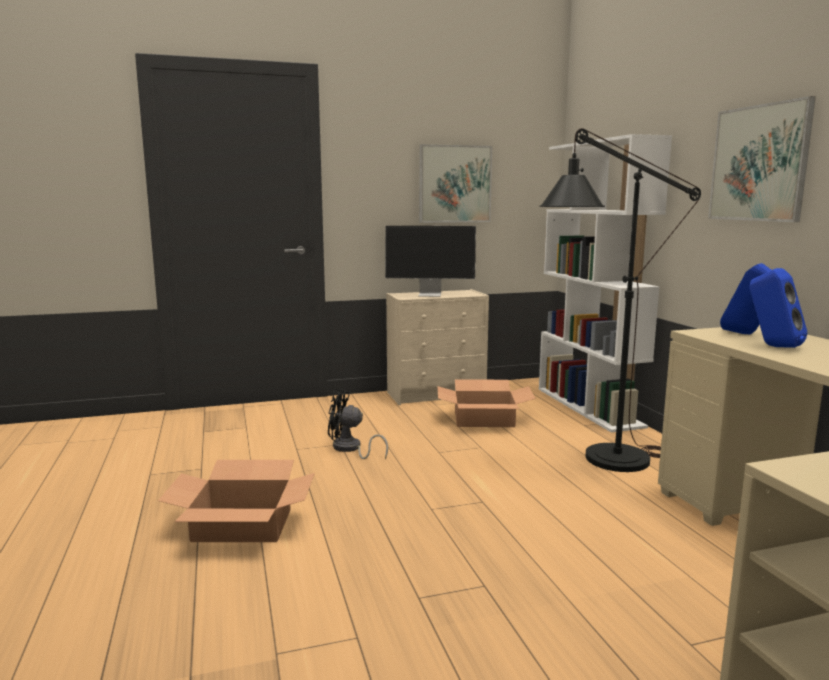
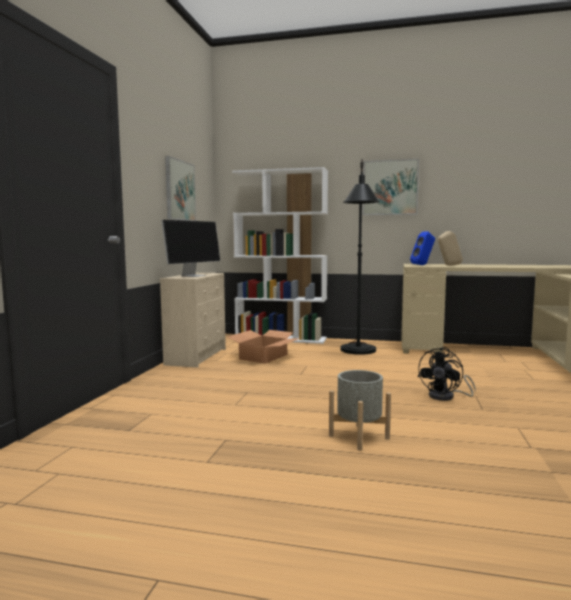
camera: 60 degrees left, 5 degrees down
cardboard box [158,460,315,542] -> grey planter [329,370,391,451]
black fan [328,389,388,459] -> black fan moved to [418,347,476,401]
blue speaker [750,268,807,348] -> beige speaker [438,231,463,266]

